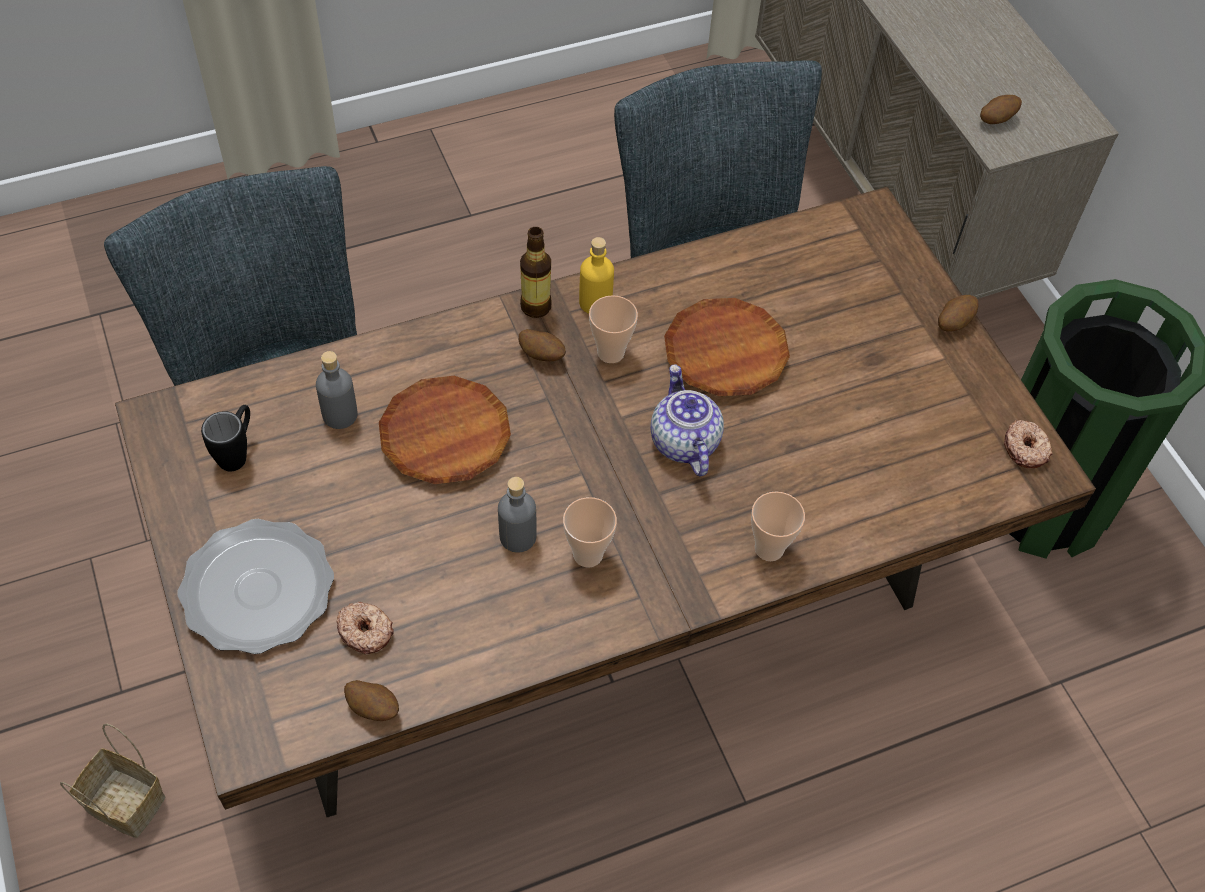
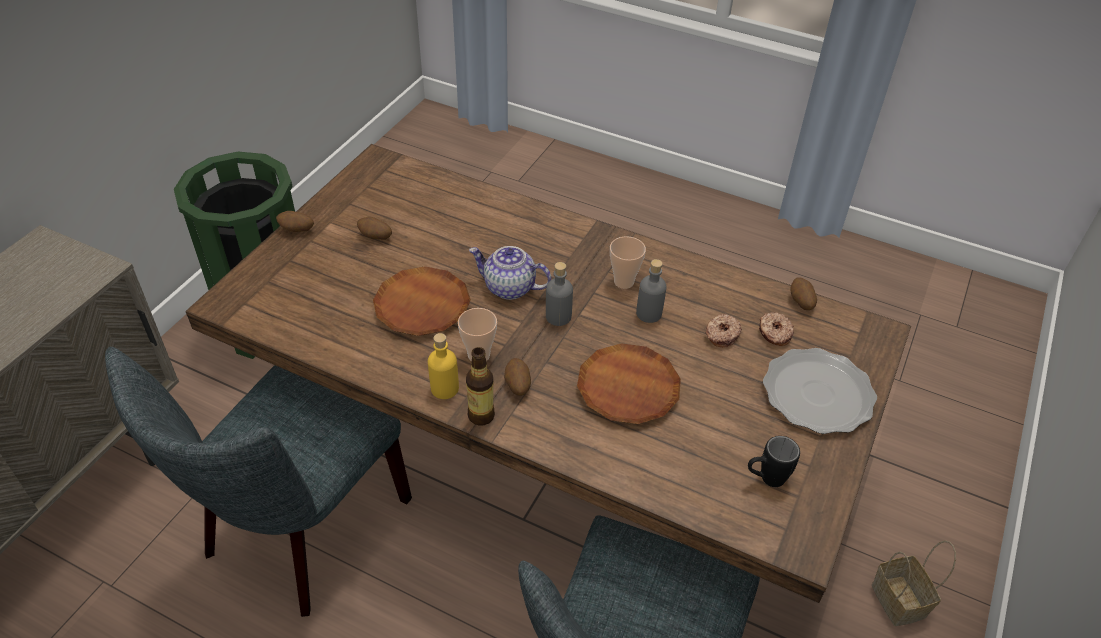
camera: 130 degrees left, 10 degrees down
grey bottle [316,351,358,429] -> grey bottle moved to [546,262,573,326]
teapot [651,364,724,476] -> teapot turned 75 degrees clockwise [469,246,551,300]
cup [751,492,805,561] -> none
potato [980,95,1022,124] -> potato moved to [357,217,392,240]
donut [1004,420,1053,468] -> donut moved to [706,314,742,347]

